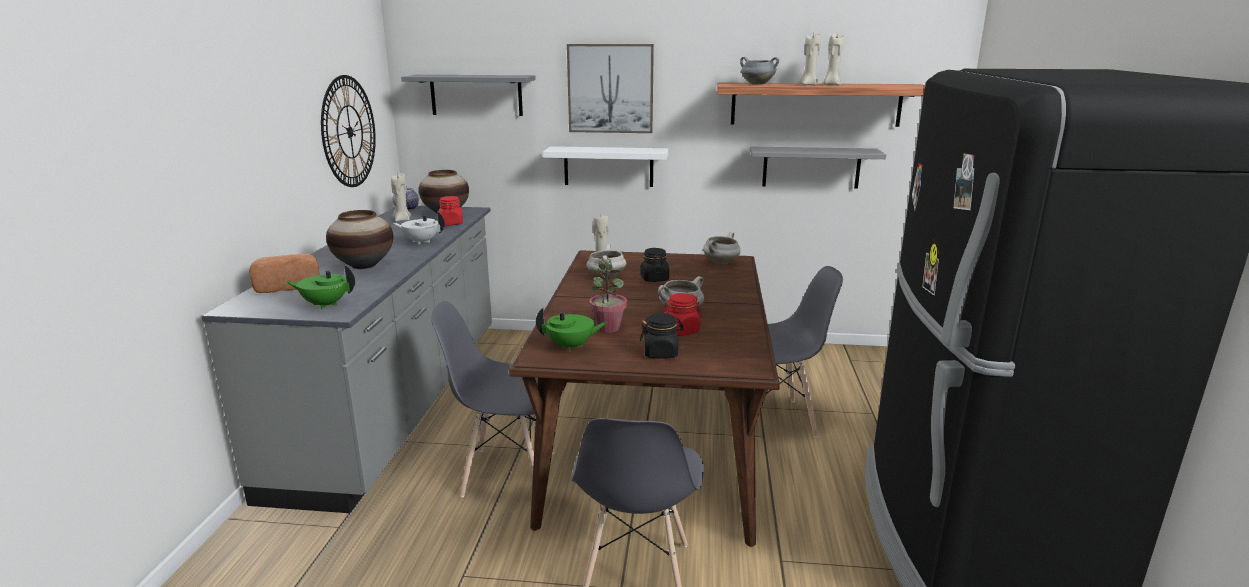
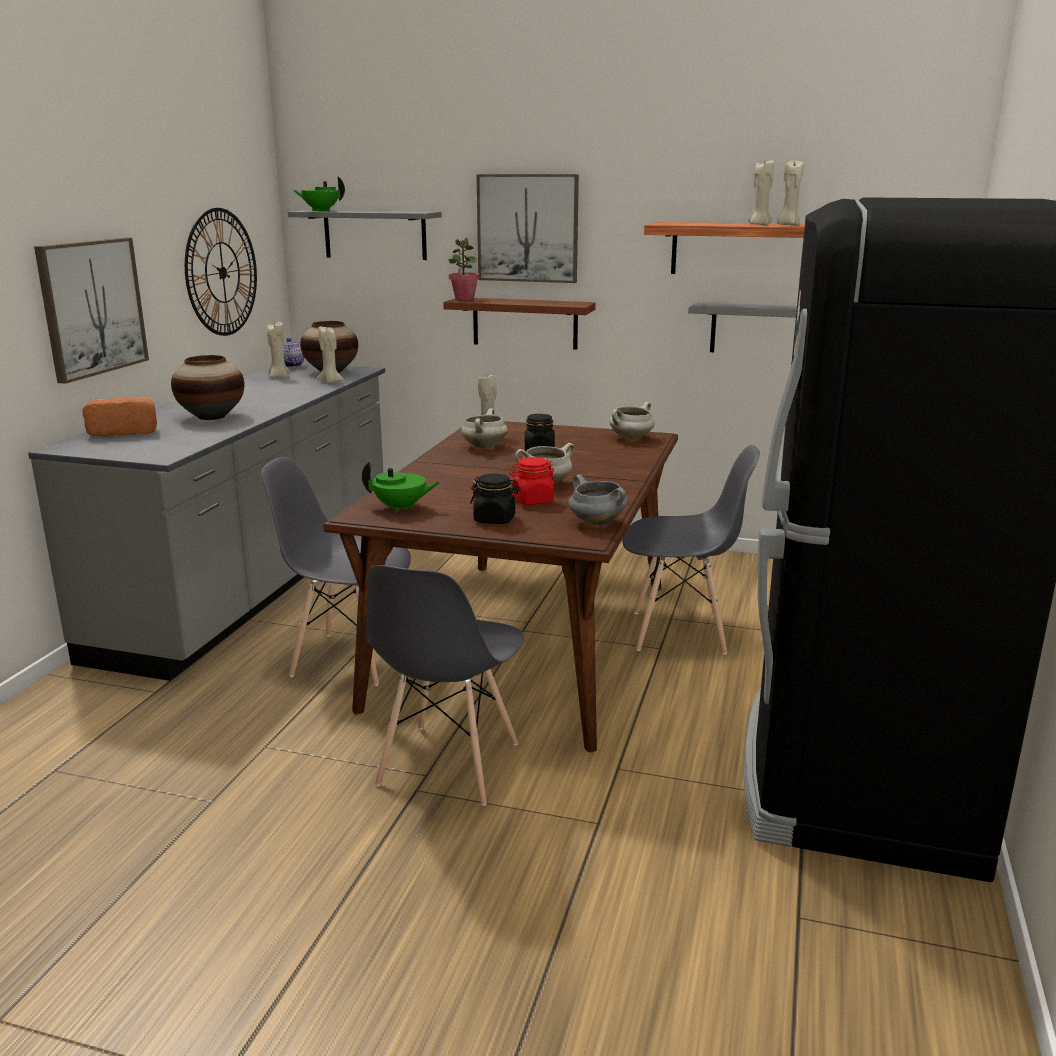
camera: 10 degrees right, 0 degrees up
green teapot [286,266,355,309] -> green teapot moved to [293,176,345,211]
white teapot [393,211,445,244] -> none
red jar [439,196,463,225] -> beige candle [317,327,344,383]
white shelf [543,146,668,187] -> brown shelf [443,298,596,350]
potted plant [589,257,627,333] -> potted plant moved to [449,238,480,301]
grey cooking pot [740,57,779,85] -> grey cooking pot moved to [568,474,627,526]
none -> picture [34,238,149,384]

